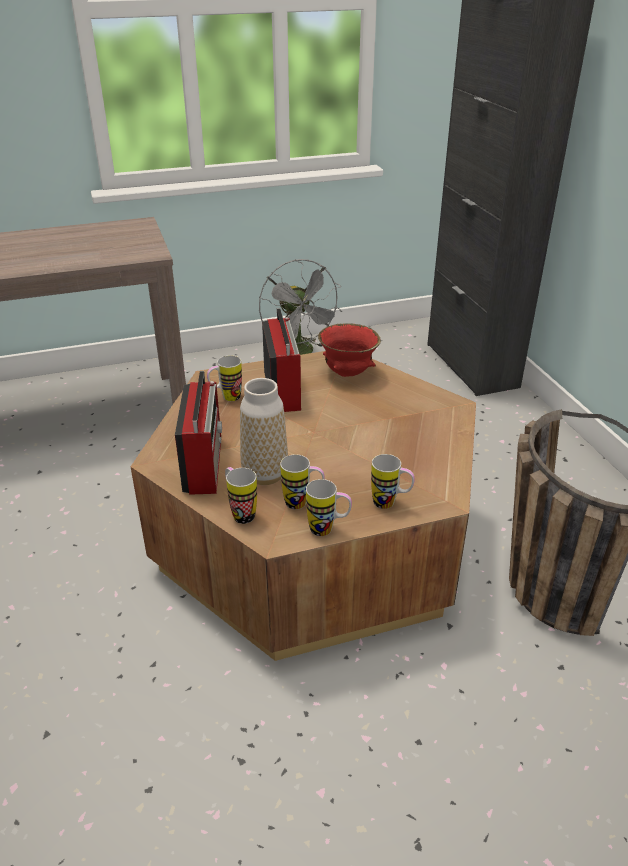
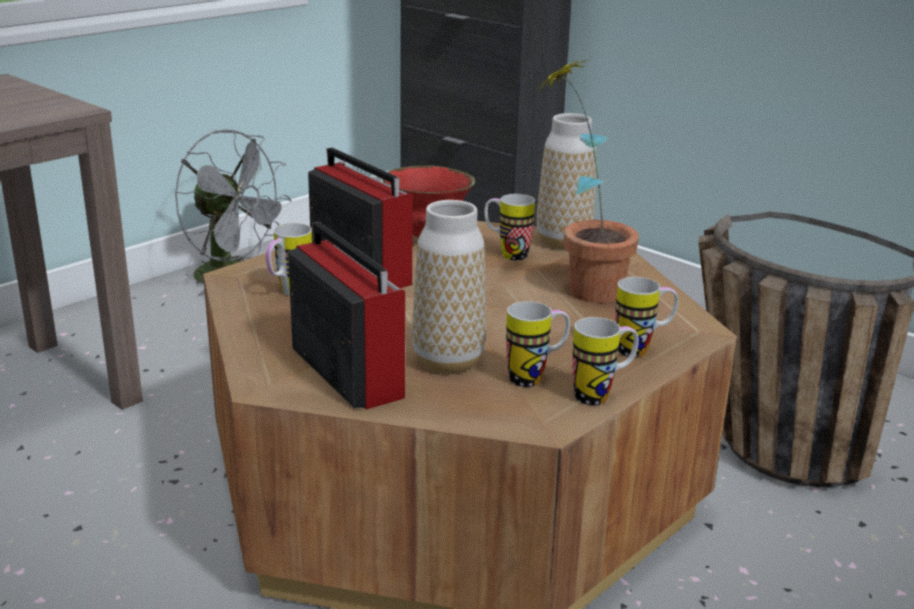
camera: 30 degrees left, 10 degrees down
mug [225,467,257,524] -> mug moved to [484,194,535,261]
none -> vase [536,113,596,249]
none -> potted plant [538,57,639,303]

